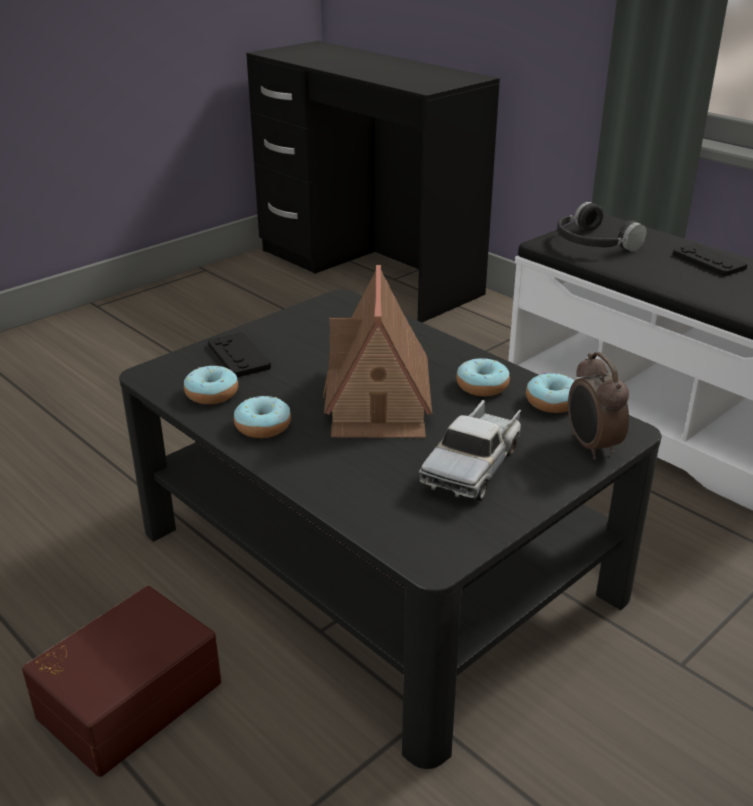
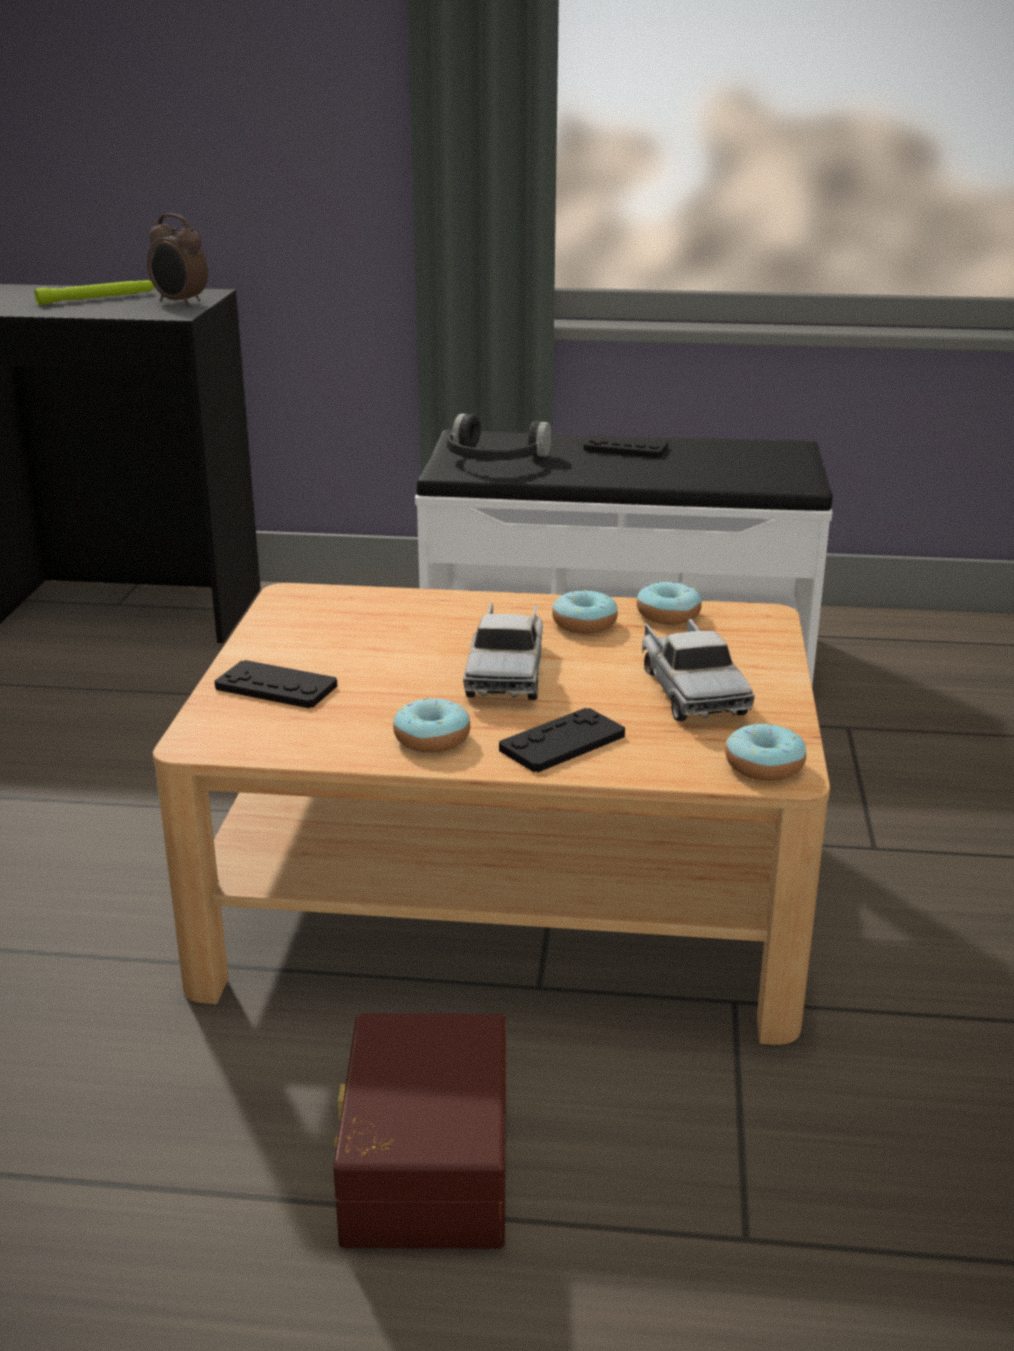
camera: 40 degrees left, 5 degrees down
black coffee table [119,290,662,769] -> beige coffee table [153,583,830,1045]
donut [184,366,238,404] -> donut moved to [725,723,806,781]
toy house [323,265,432,438] -> toy truck [463,603,543,700]
alarm clock [568,352,629,460] -> alarm clock moved to [147,214,208,307]
none -> green flashlight [35,280,154,305]
none -> black game controller [499,708,625,772]

